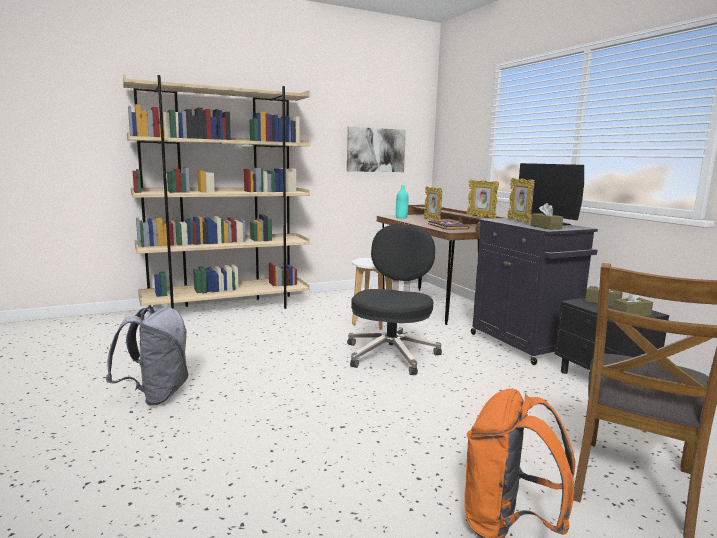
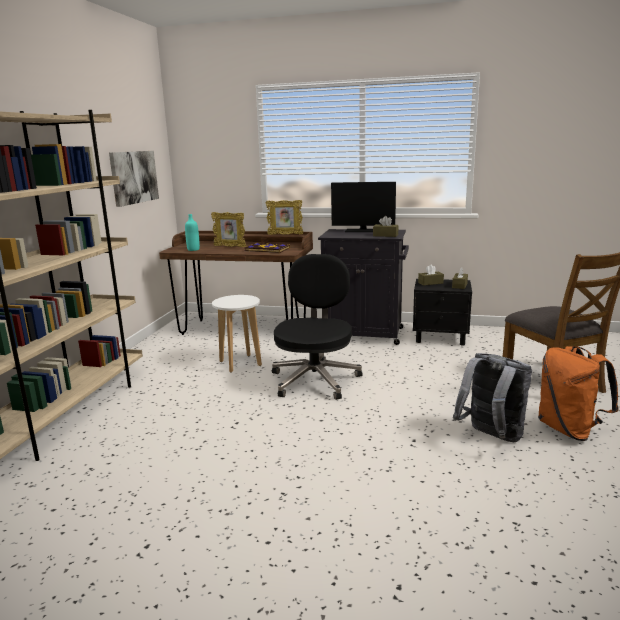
camera: 50 degrees left, 5 degrees up
grey backpack [106,307,188,406] -> grey backpack moved to [453,353,532,442]
black office chair [347,224,442,375] -> black office chair turned 45 degrees clockwise [272,254,363,400]
picture frame [507,178,535,223] -> none

